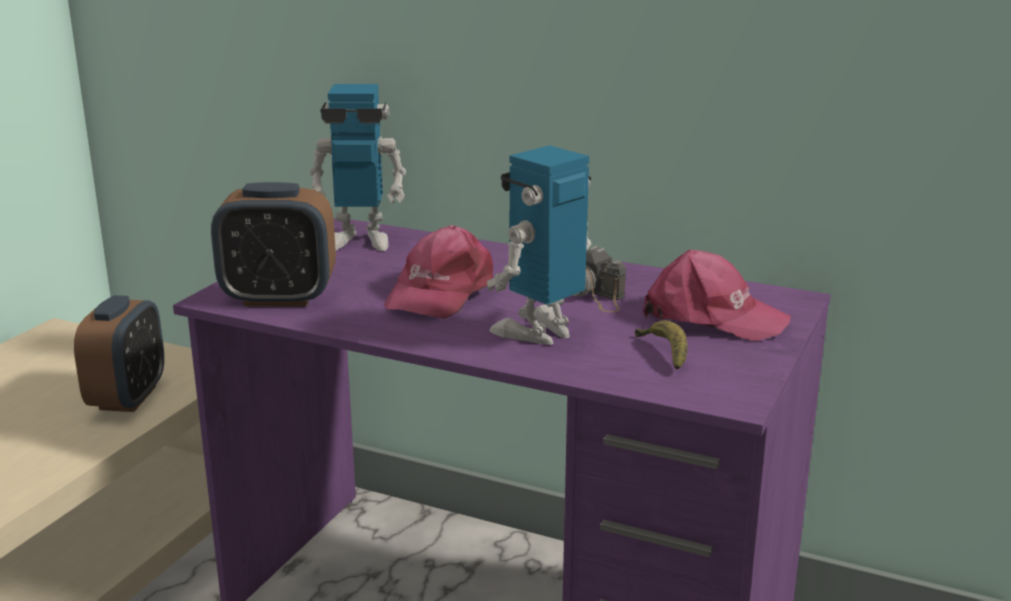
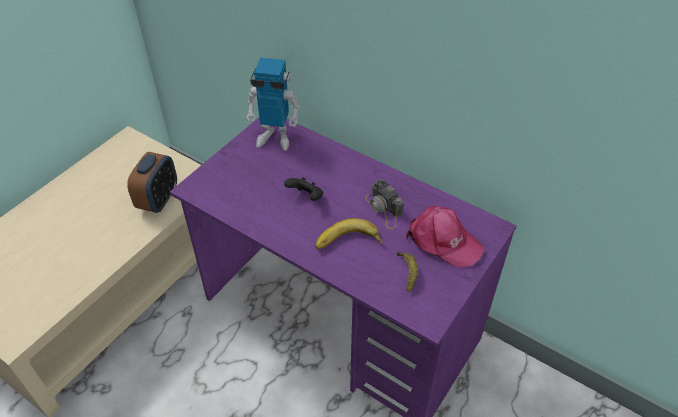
camera: 10 degrees right, 25 degrees up
alarm clock [211,182,336,306] -> none
pink cap [384,225,493,319] -> black game controller [284,177,323,201]
toy robot [487,145,591,345] -> banana [315,218,382,249]

